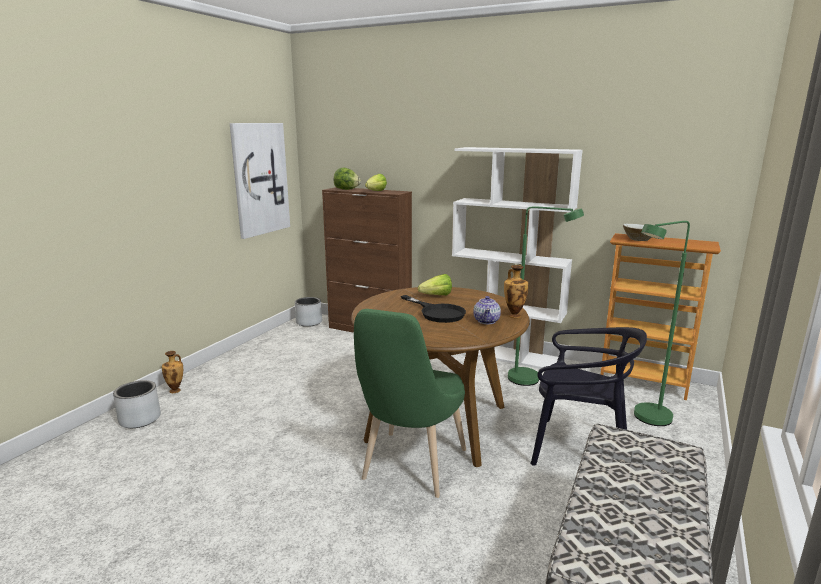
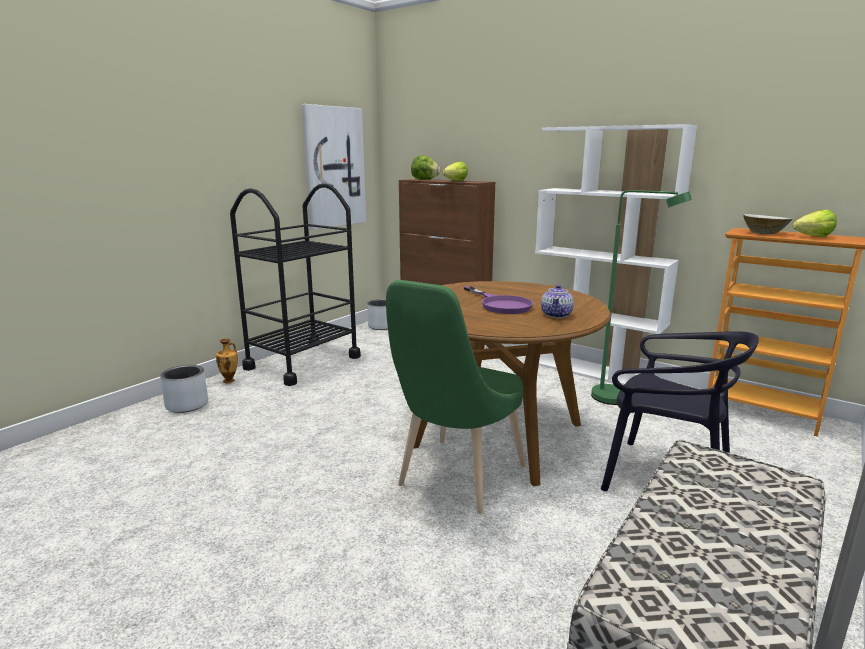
camera: 10 degrees right, 0 degrees up
black frying pan [401,295,466,323] -> purple frying pan [464,286,534,314]
lettuce [418,274,452,295] -> lettuce moved to [793,210,837,237]
vase [504,265,528,318] -> none
green floor lamp [634,221,690,426] -> none
none -> black cart [230,183,361,386]

